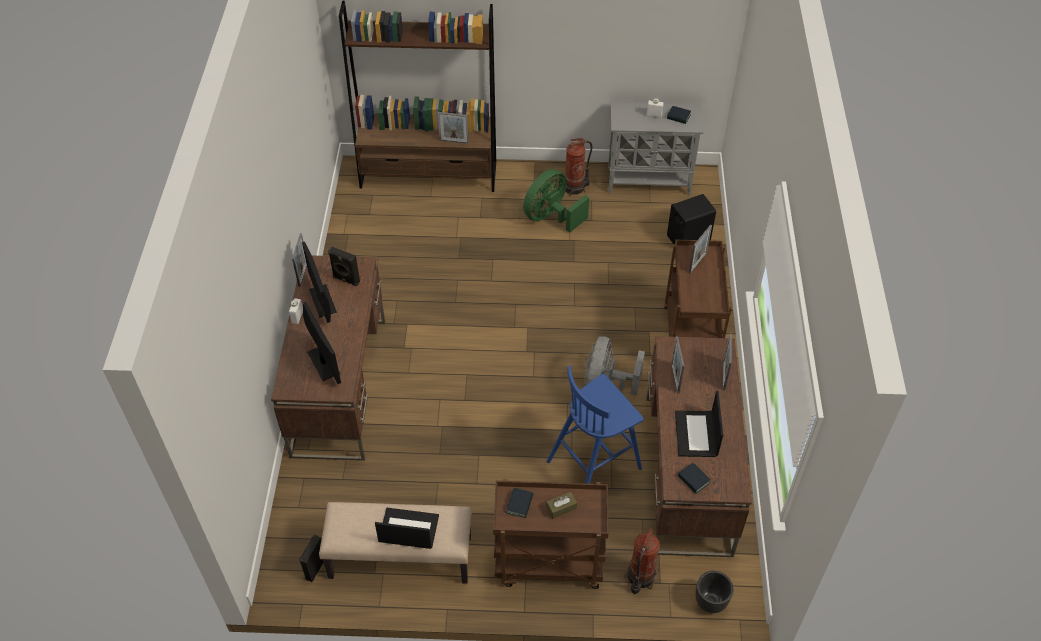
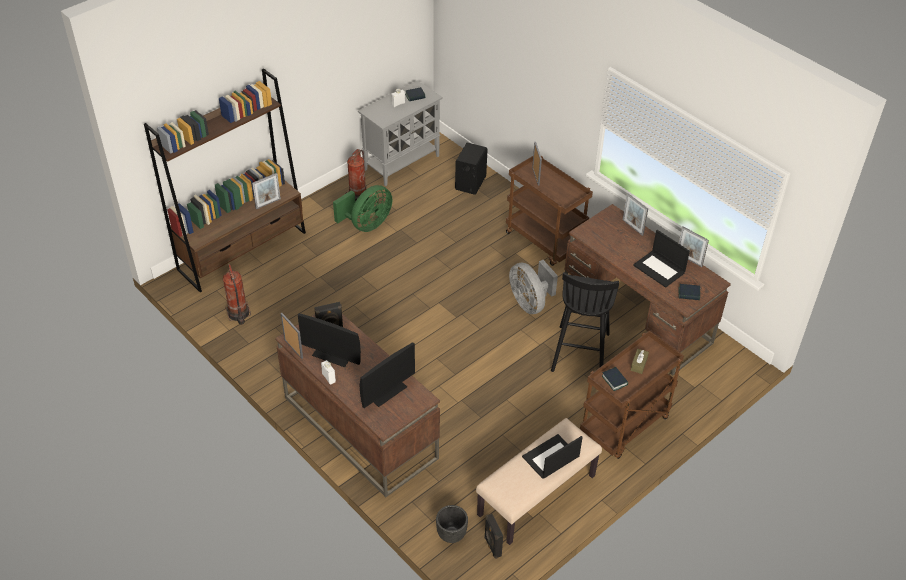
camera: 45 degrees left, 5 degrees down
monitor [303,302,341,384] -> monitor turned 120 degrees clockwise [360,342,415,408]
green fan [523,169,589,233] -> green fan turned 135 degrees counterclockwise [333,185,392,232]
blue stool [546,366,644,484] -> black stool [551,272,619,372]
fire extinguisher [624,529,660,594] -> fire extinguisher moved to [223,264,251,325]
picture frame [671,336,684,393] -> picture frame moved to [679,226,709,267]
black planter [695,571,734,613] -> black planter moved to [436,505,468,543]

